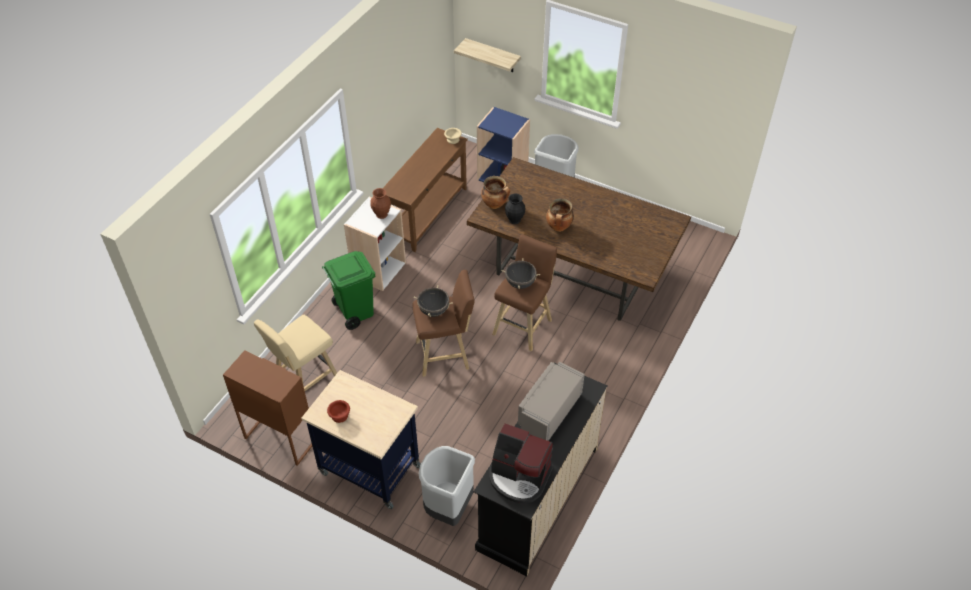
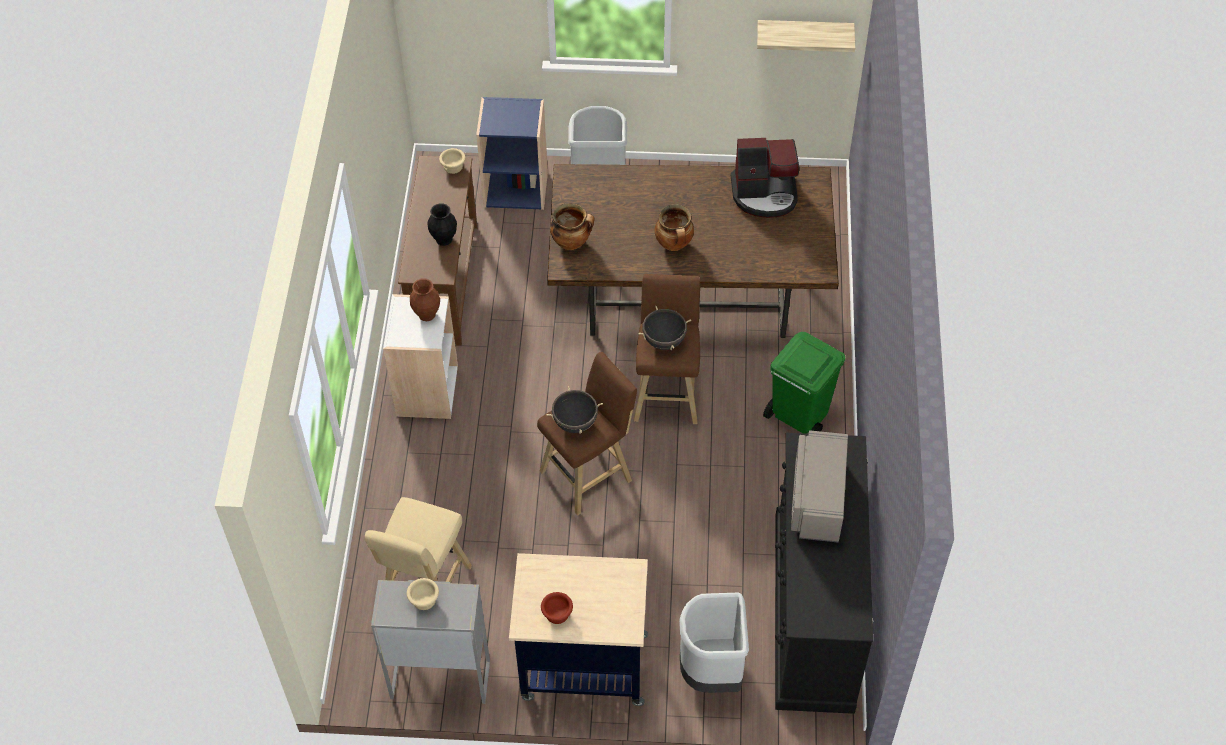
camera: 25 degrees left, 5 degrees up
brown cabinet [223,350,312,466] -> grey cabinet [371,580,490,704]
green trash can [322,251,375,330] -> green trash can moved to [763,332,845,434]
shelf [454,38,521,72] -> shelf moved to [757,20,855,52]
coffee machine [489,424,553,504] -> coffee machine moved to [731,138,799,218]
black vase [505,194,525,224] -> black vase moved to [428,203,457,246]
none -> beige bowl [407,578,439,610]

